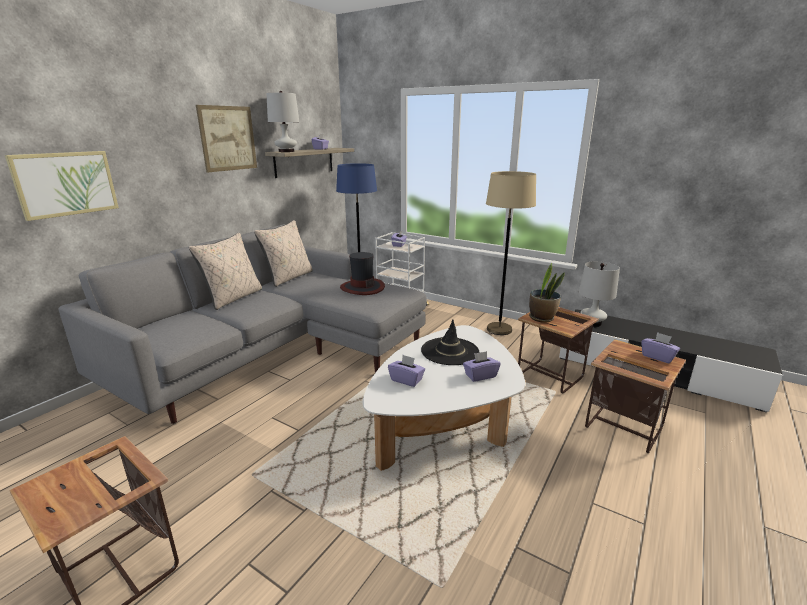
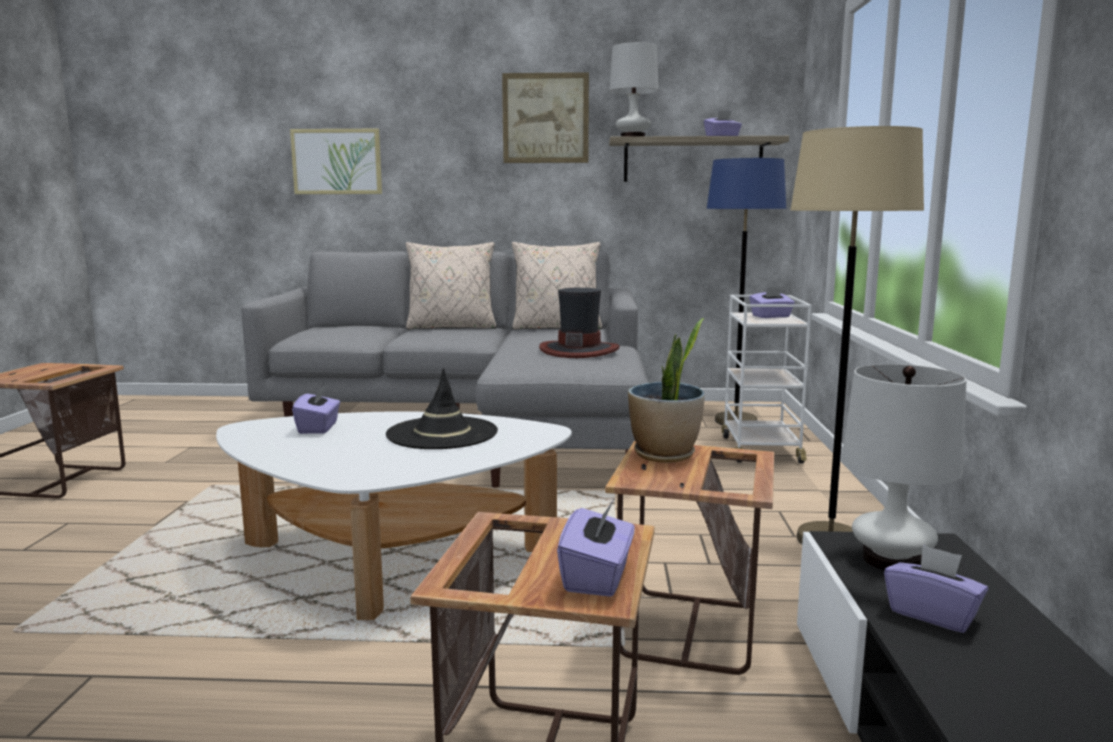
camera: 60 degrees right, 10 degrees down
purple tissue box [463,351,501,382] -> purple tissue box moved to [884,545,988,633]

